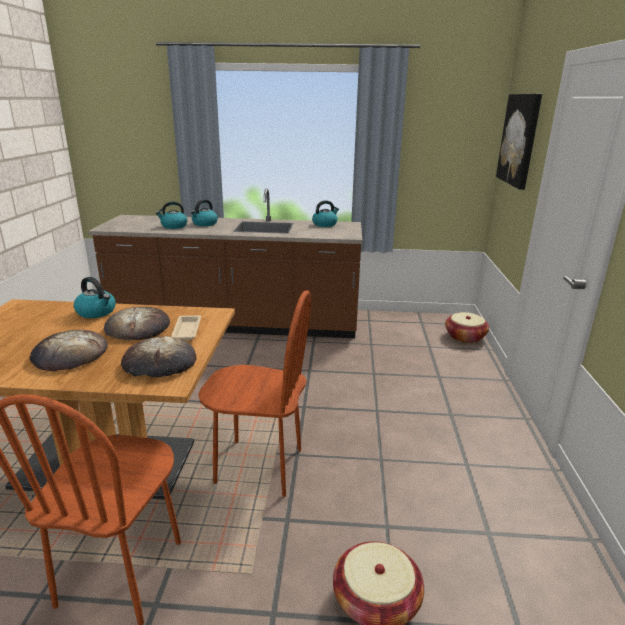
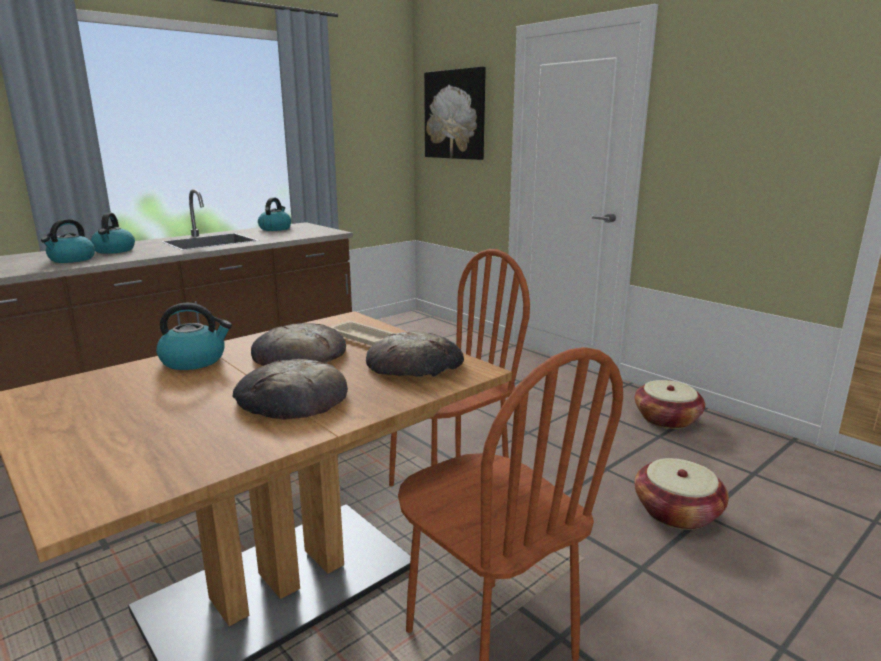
camera: 45 degrees left, 5 degrees down
basket [445,312,489,343] -> basket moved to [635,380,705,429]

